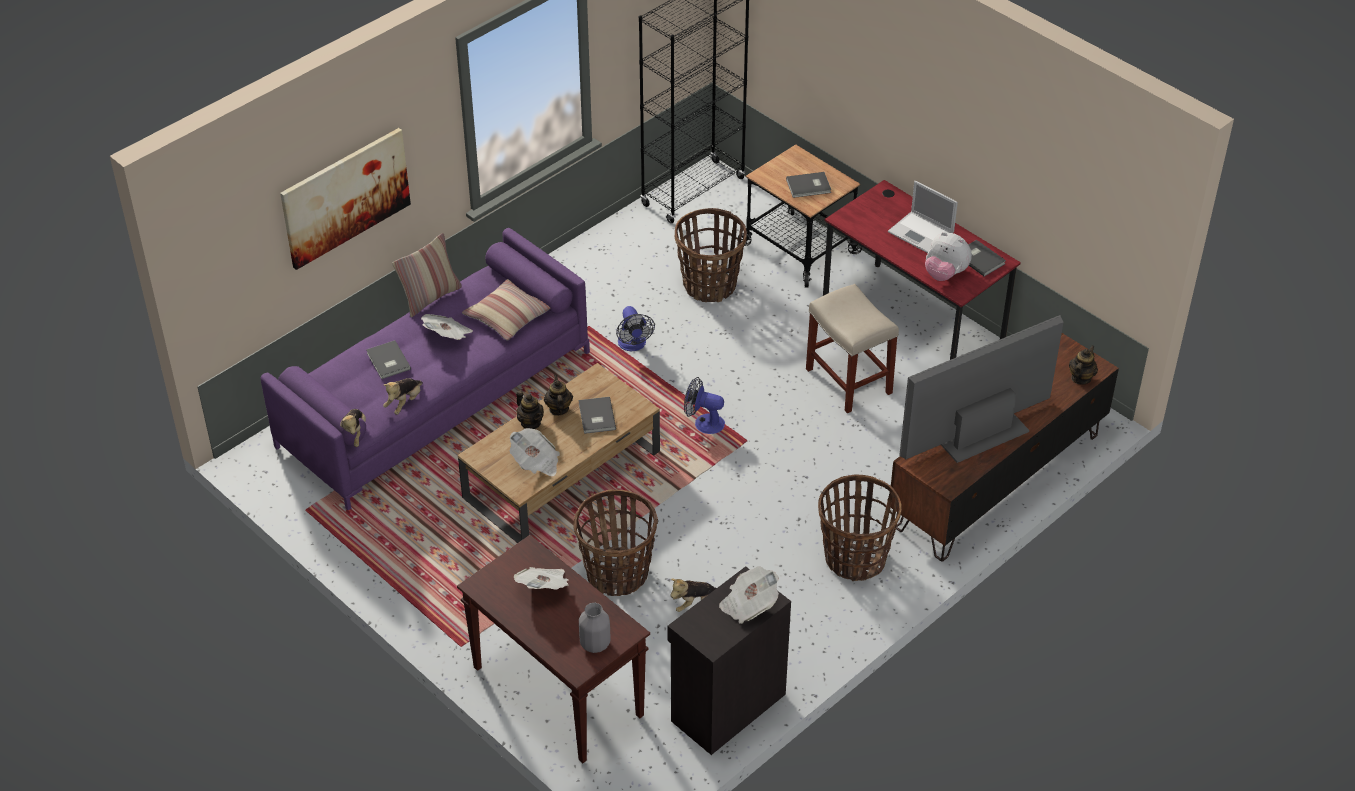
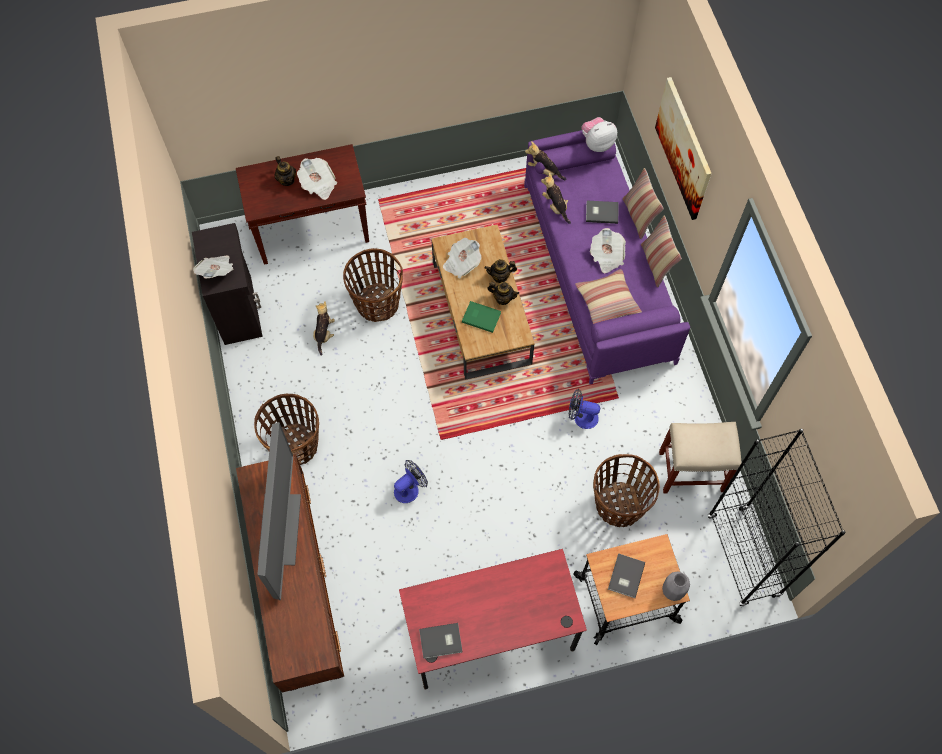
camera: 120 degrees right, 20 degrees up
grey book [579,397,616,434] -> green book [462,301,501,333]
grey vase [579,603,610,653] -> grey vase moved to [662,571,690,601]
fan [684,377,725,434] -> fan moved to [394,460,428,503]
beige stool [806,284,899,413] -> beige stool moved to [659,422,741,493]
laptop [888,181,958,253] -> none
plush toy [925,232,972,281] -> plush toy moved to [582,117,617,152]
teapot [1069,345,1098,385] -> teapot moved to [275,156,296,186]
none -> pillow [623,168,664,239]

